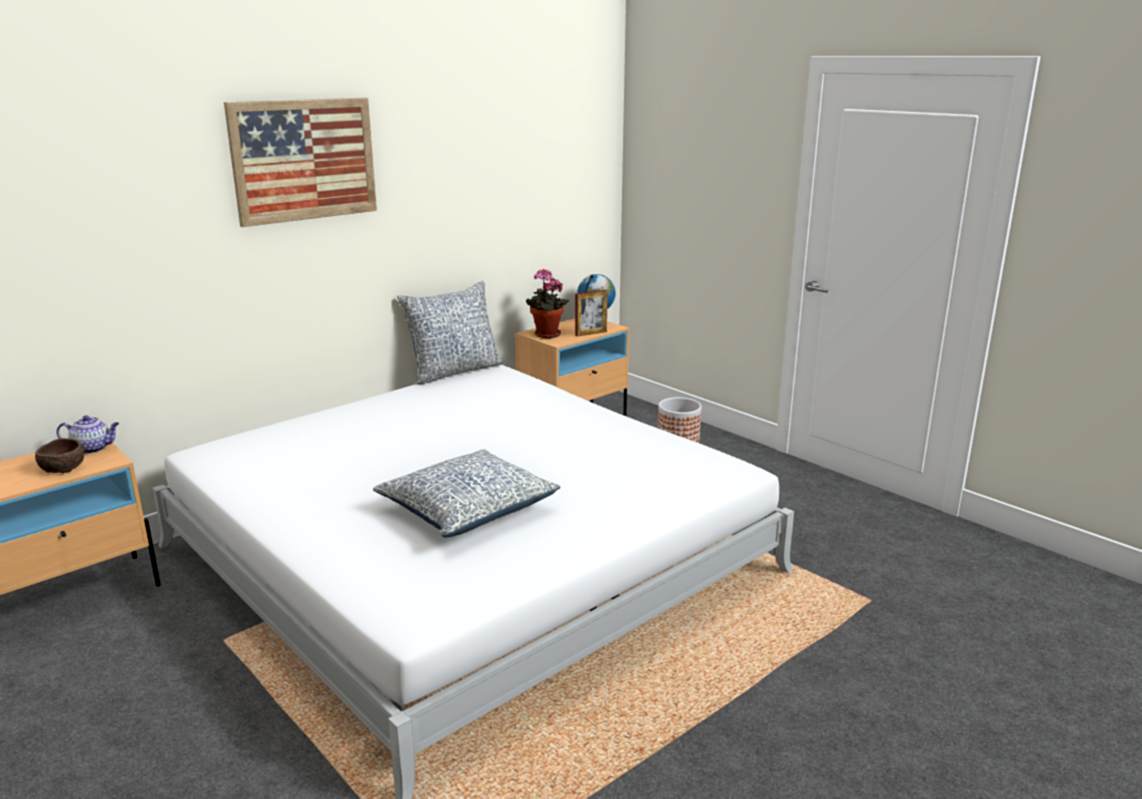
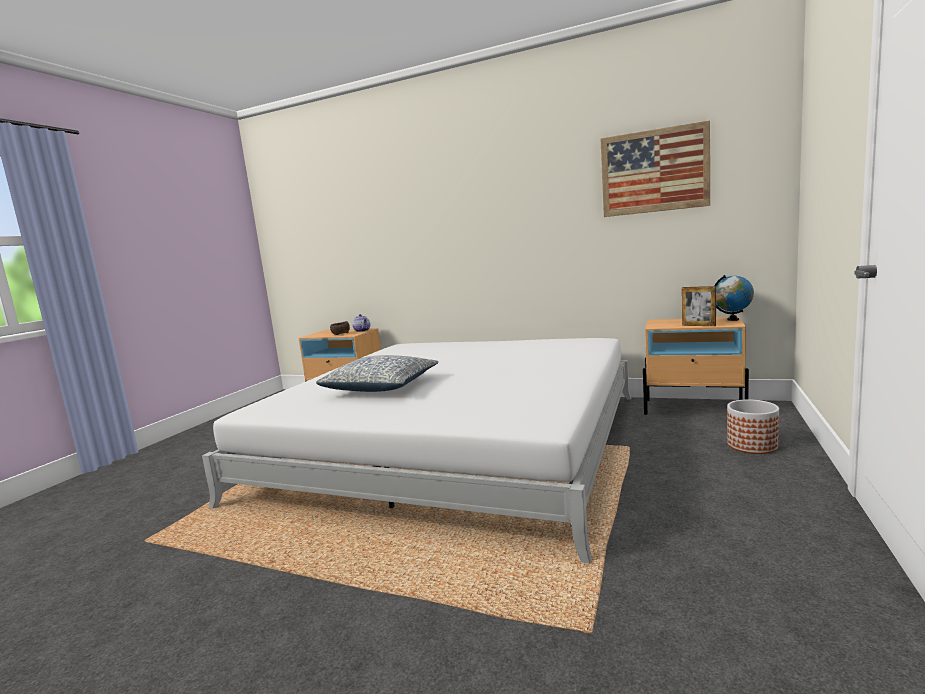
camera: 65 degrees right, 10 degrees down
picture [224,98,377,227] -> picture moved to [600,120,710,217]
pillow [397,281,503,384] -> none
potted plant [526,268,569,338] -> none

